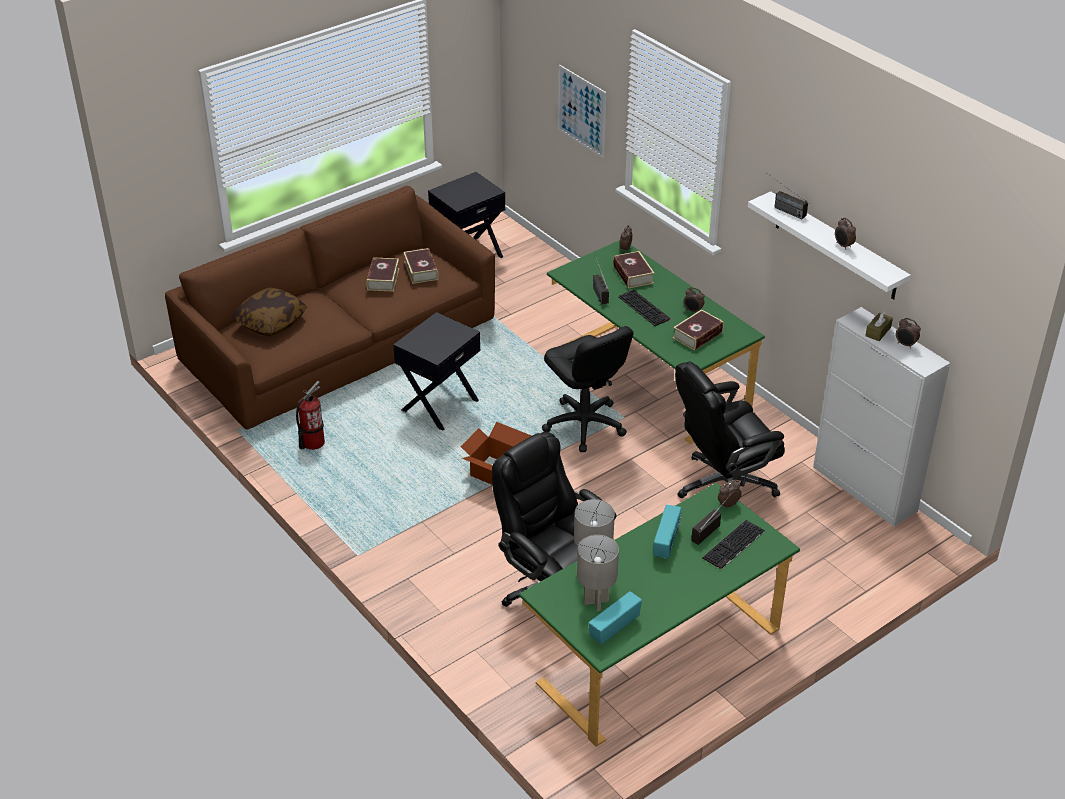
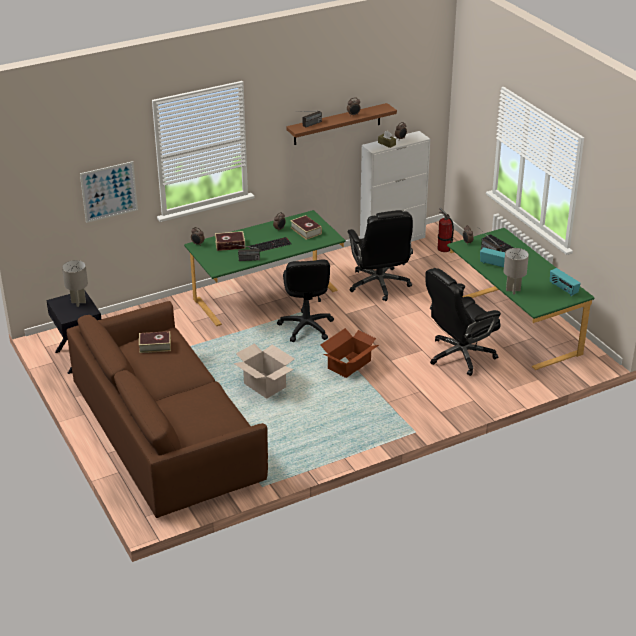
camera: 80 degrees left, 5 degrees down
pillow [232,288,307,336] -> none
fire extinguisher [296,381,325,450] -> fire extinguisher moved to [438,208,454,252]
book [366,257,400,292] -> none
black side table [393,312,481,431] -> cardboard box [234,343,295,398]
black office chair [542,326,634,452] -> black office chair turned 105 degrees clockwise [277,259,334,342]
grey table lamp [577,535,619,611] -> grey table lamp moved to [62,260,88,307]
white shelf [748,191,911,300] -> brown shelf [286,103,397,145]

